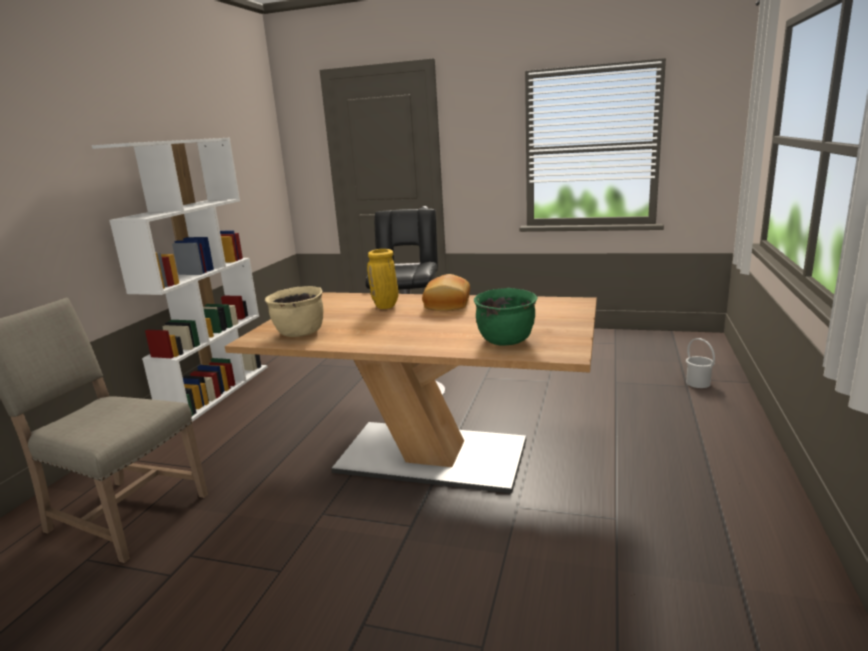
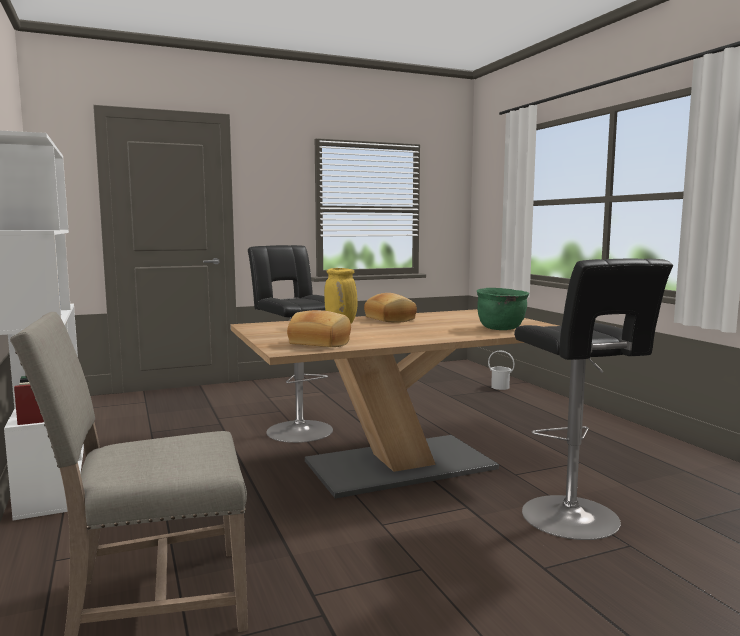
camera: 40 degrees left, 10 degrees down
beige cooking pot [265,286,323,337] -> bread [287,310,351,347]
none -> black stool [514,259,673,540]

